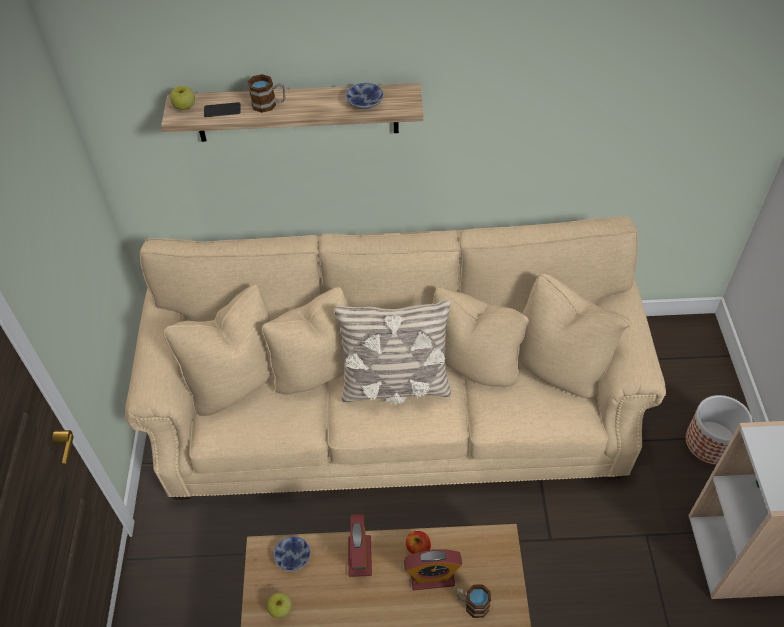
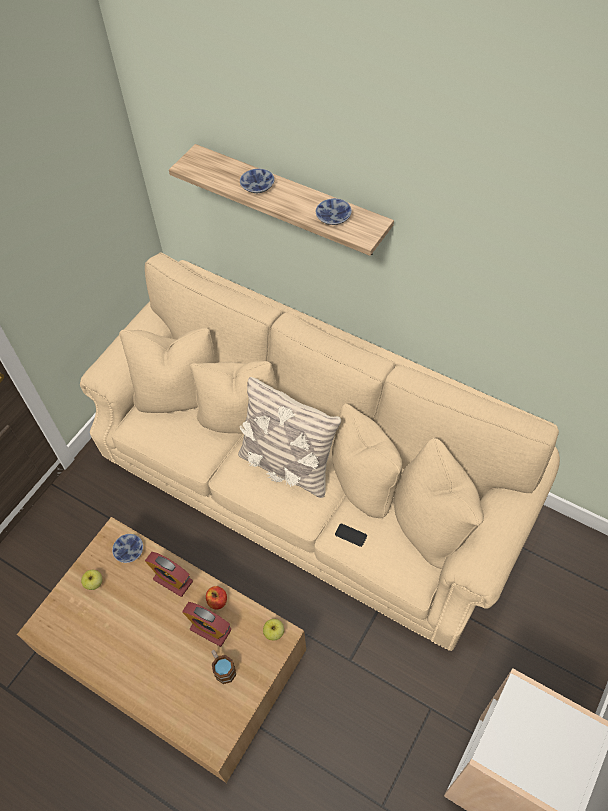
camera: 35 degrees right, 5 degrees up
apple [170,86,195,110] -> apple moved to [263,619,284,640]
phone [204,102,241,117] -> phone moved to [335,524,367,547]
mug [248,74,285,113] -> bowl [240,169,275,193]
alarm clock [348,514,372,577] -> alarm clock turned 90 degrees counterclockwise [145,552,193,597]
planter [685,395,753,465] -> none

